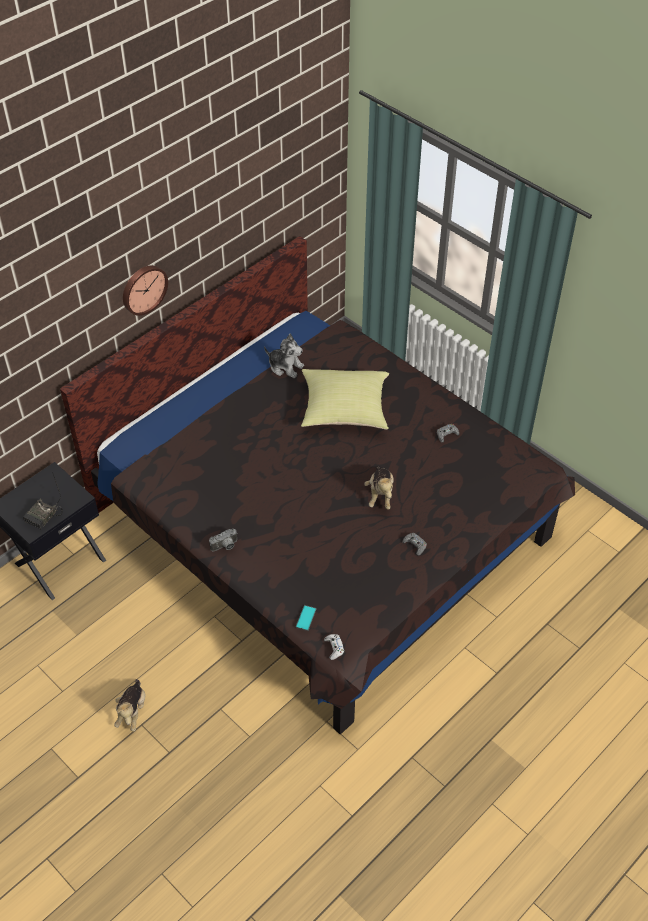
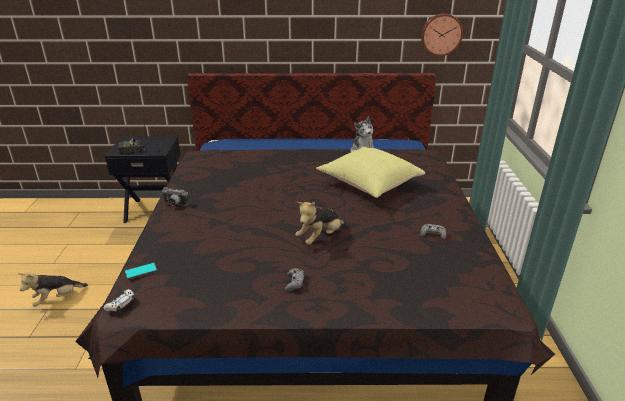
camera: 45 degrees right, 20 degrees down
wall clock [123,265,168,316] -> wall clock moved to [421,13,463,56]

